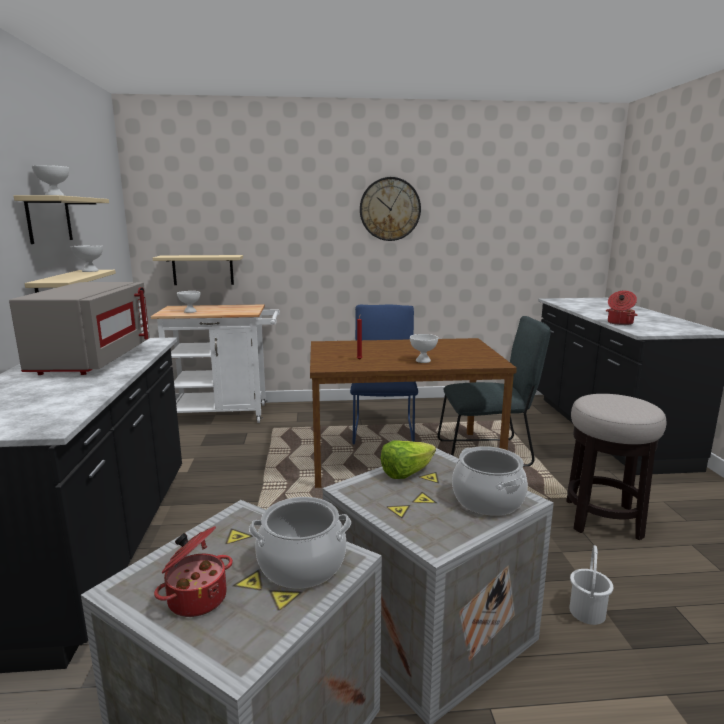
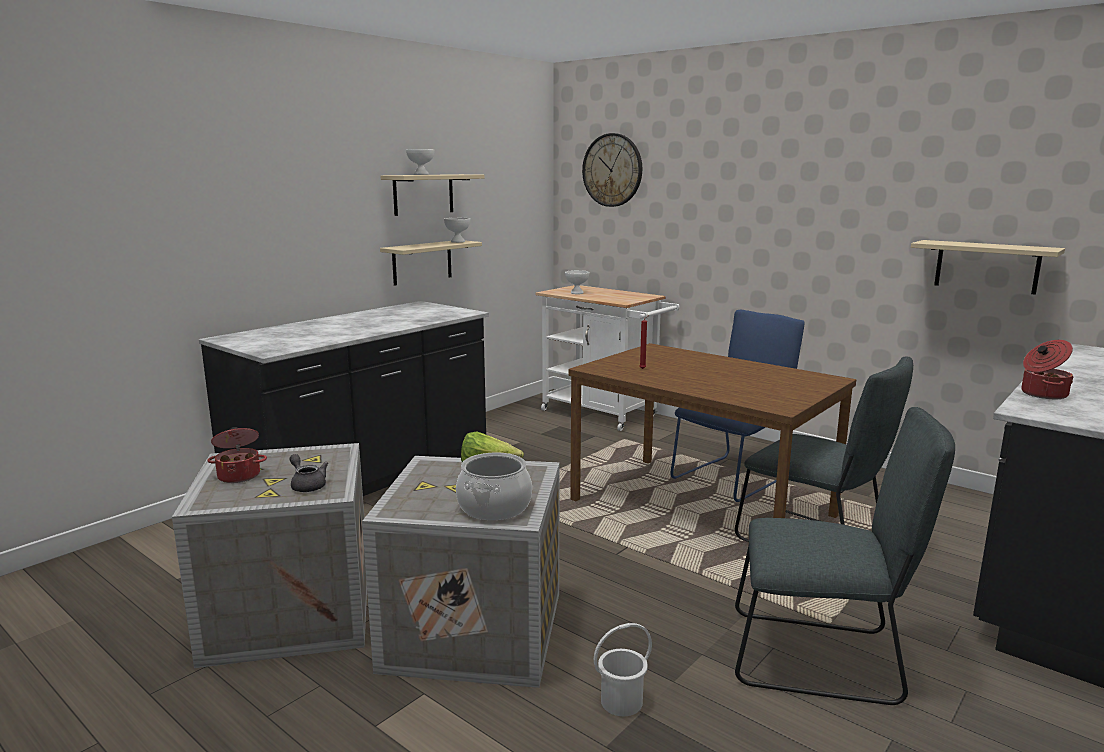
camera: 45 degrees right, 0 degrees up
grey microwave [9,282,150,375] -> none
beige shelf [152,255,243,285] -> beige shelf moved to [911,240,1065,295]
cooking pot [249,497,351,588] -> grey teapot [290,454,328,492]
wall clock [360,177,421,241] -> wall clock moved to [582,133,642,207]
white bowl [410,334,438,363] -> none
stool [566,394,666,540] -> grey chair [735,407,955,705]

